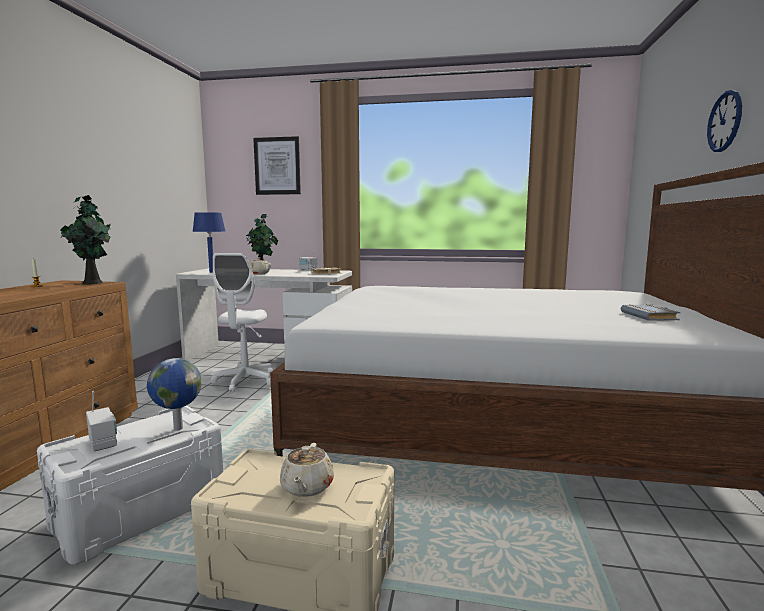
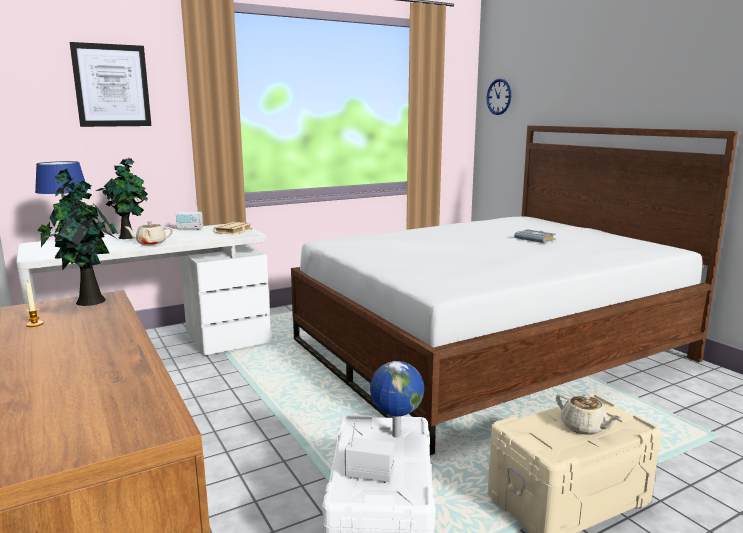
camera: 40 degrees left, 5 degrees up
white office chair [211,253,273,392] -> none
grey book [621,304,681,321] -> grey book moved to [514,229,556,243]
wall clock [707,90,742,152] -> wall clock moved to [487,79,511,115]

